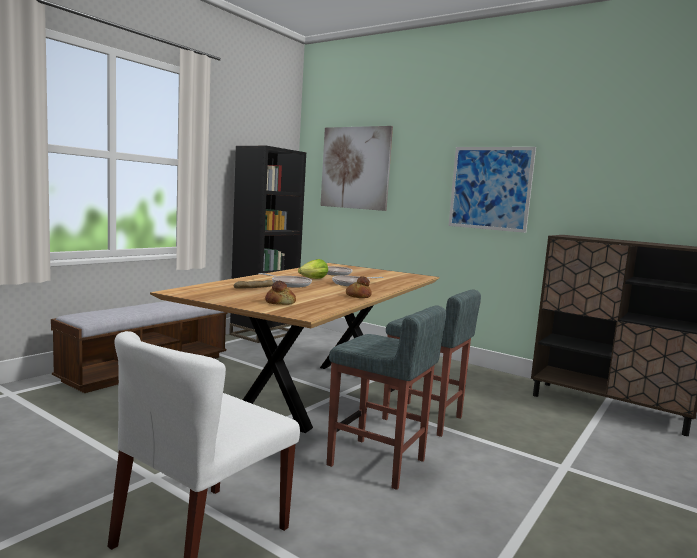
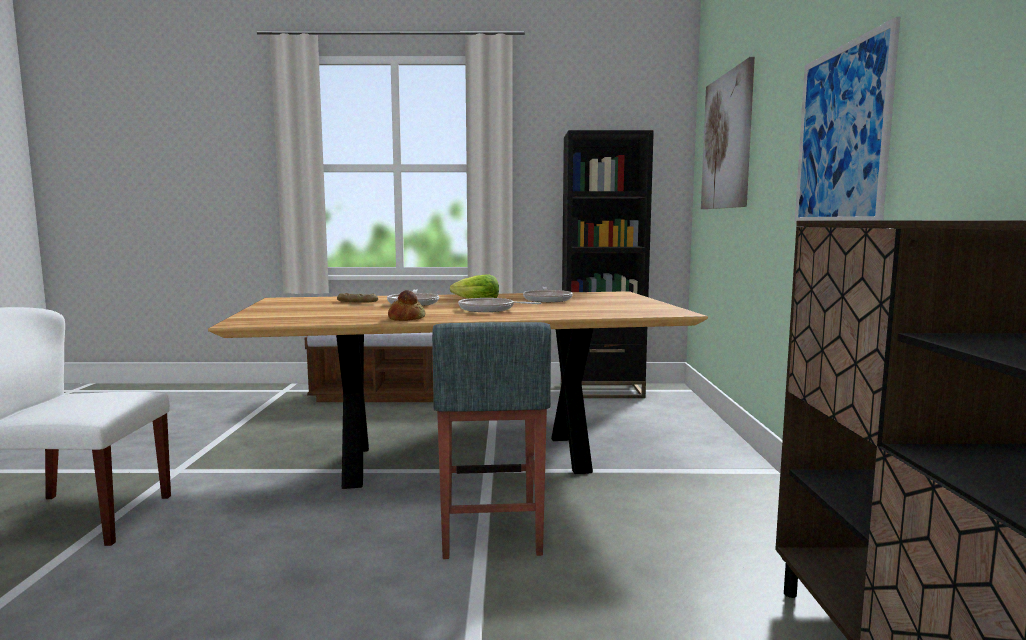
camera: 55 degrees right, 0 degrees up
bread [265,281,296,305] -> none
grey stool [327,305,446,490] -> none

